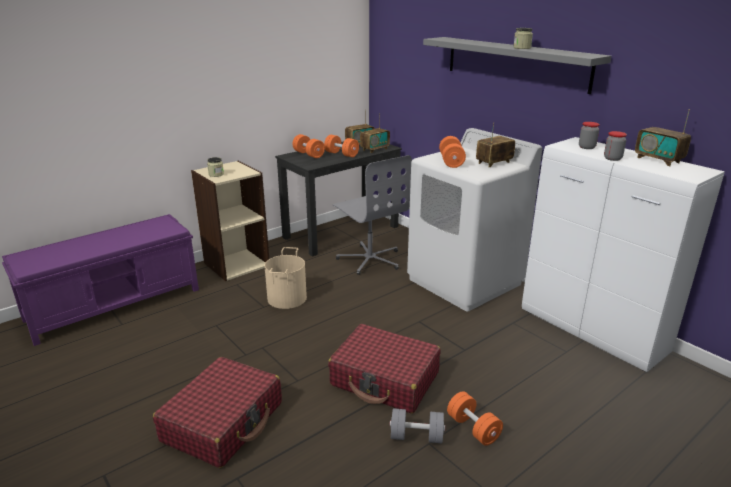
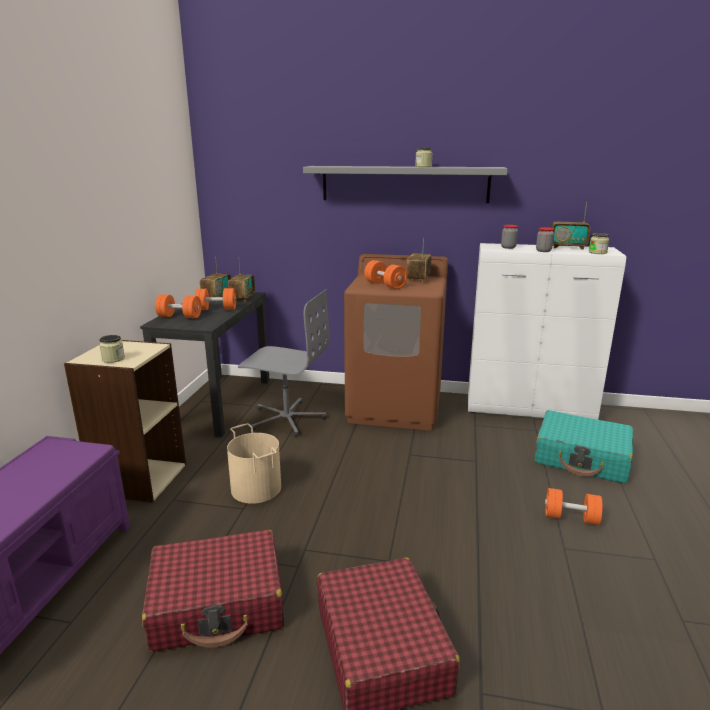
camera: 40 degrees left, 5 degrees down
red suitcase [328,324,440,414] -> red suitcase moved to [142,530,284,652]
grey dumbbell [390,408,445,443] -> none
white washing machine [407,128,542,311] -> brown washing machine [344,254,448,431]
none -> turquoise suitcase [535,410,633,484]
none -> jar [589,233,609,254]

